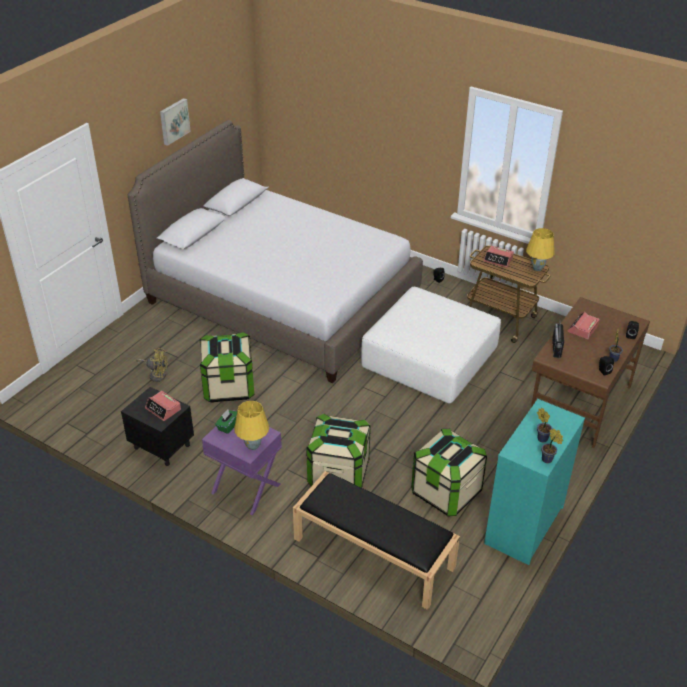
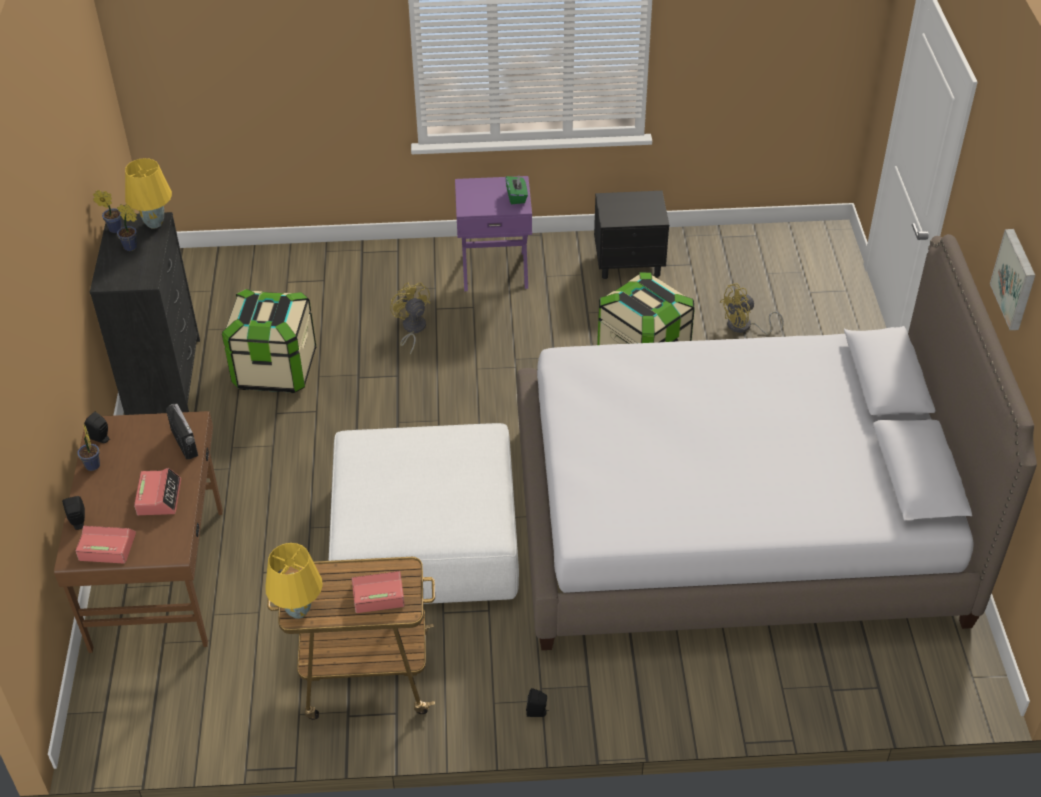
camera: 145 degrees right, 5 degrees up
alarm clock [145,391,181,421] -> alarm clock moved to [76,526,136,564]
yellow table lamp [234,401,269,450] -> yellow table lamp moved to [125,158,172,229]
black bench [293,471,460,610] -> none
storage box [306,414,371,488] -> yellow fan [390,282,430,355]
turquoise dresser [484,399,585,565] -> black dresser [90,212,200,415]

